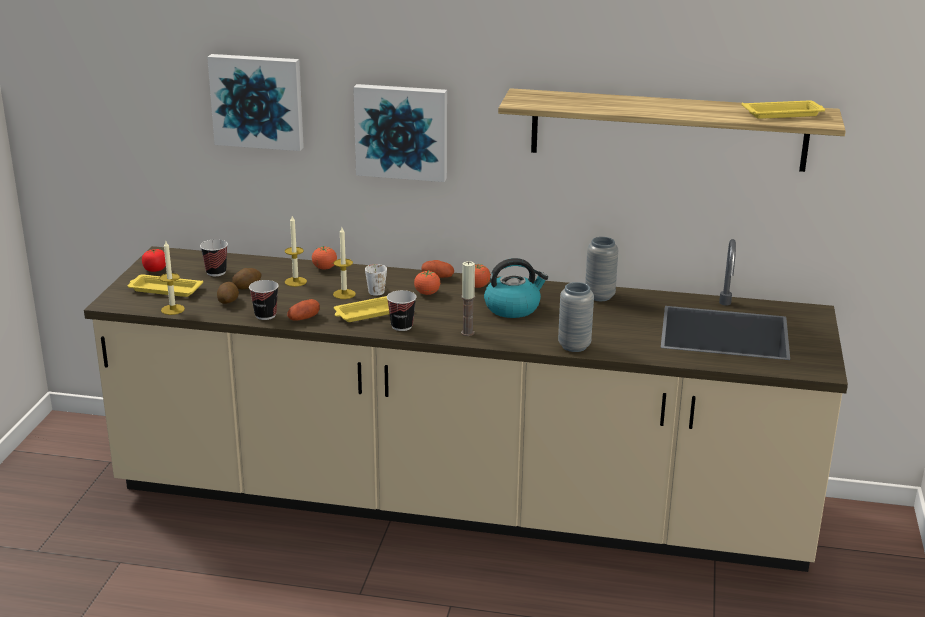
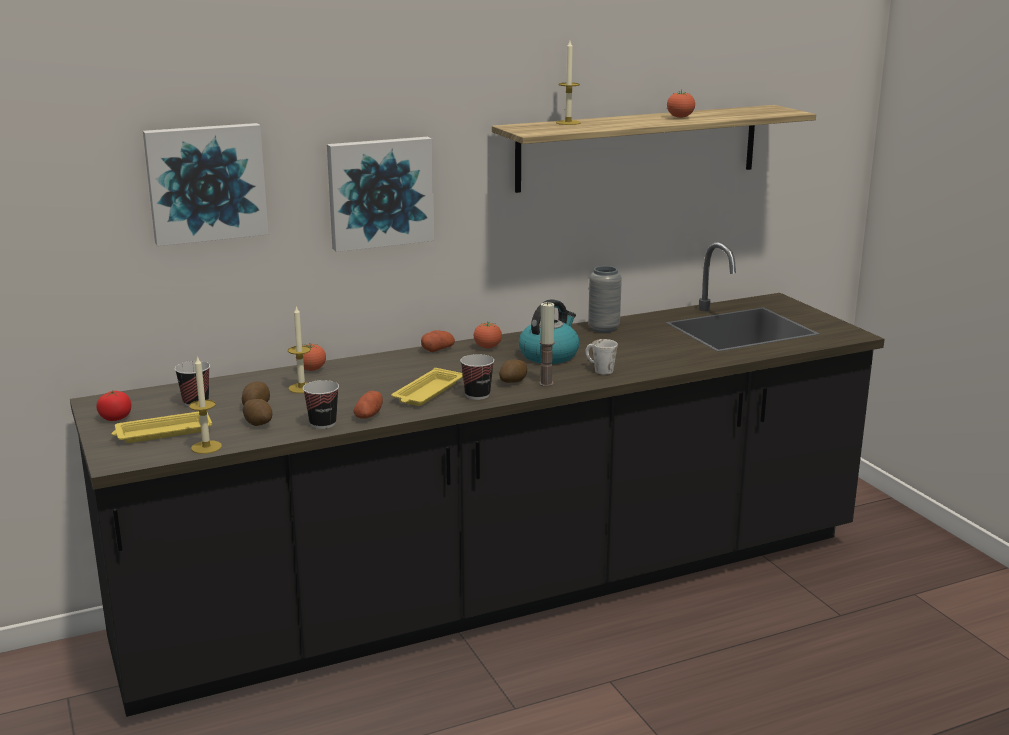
camera: 35 degrees left, 5 degrees down
beige counter [84,239,848,572] -> black counter [70,242,885,717]
candle [333,227,356,299] -> candle moved to [556,41,581,125]
white mug [365,264,387,296] -> white mug moved to [585,339,618,375]
tomato [414,270,440,295] -> tomato moved to [667,90,695,118]
grey vase [558,282,594,352] -> none
yellow tray [742,100,825,119] -> none
none -> potato [499,359,527,383]

